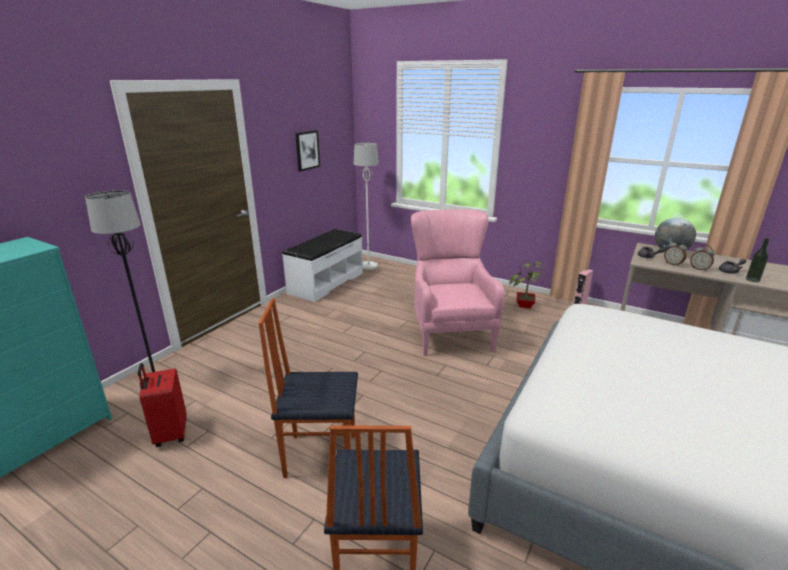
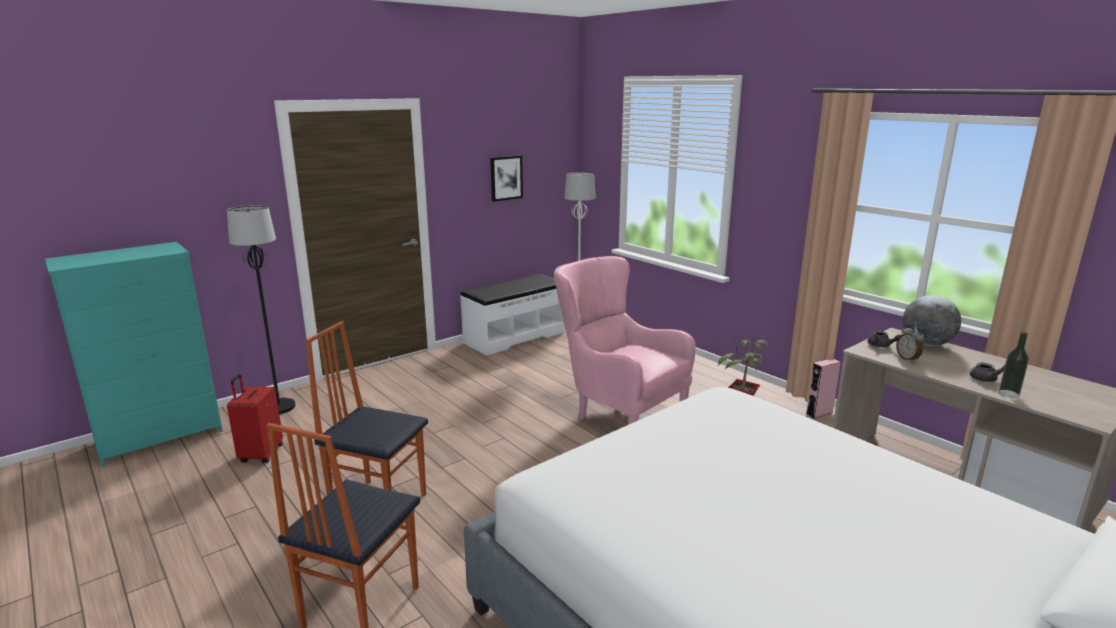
camera: 20 degrees right, 5 degrees down
pink armchair [411,209,505,356] -> pink armchair turned 60 degrees counterclockwise [554,256,695,425]
alarm clock [690,245,715,271] -> none

